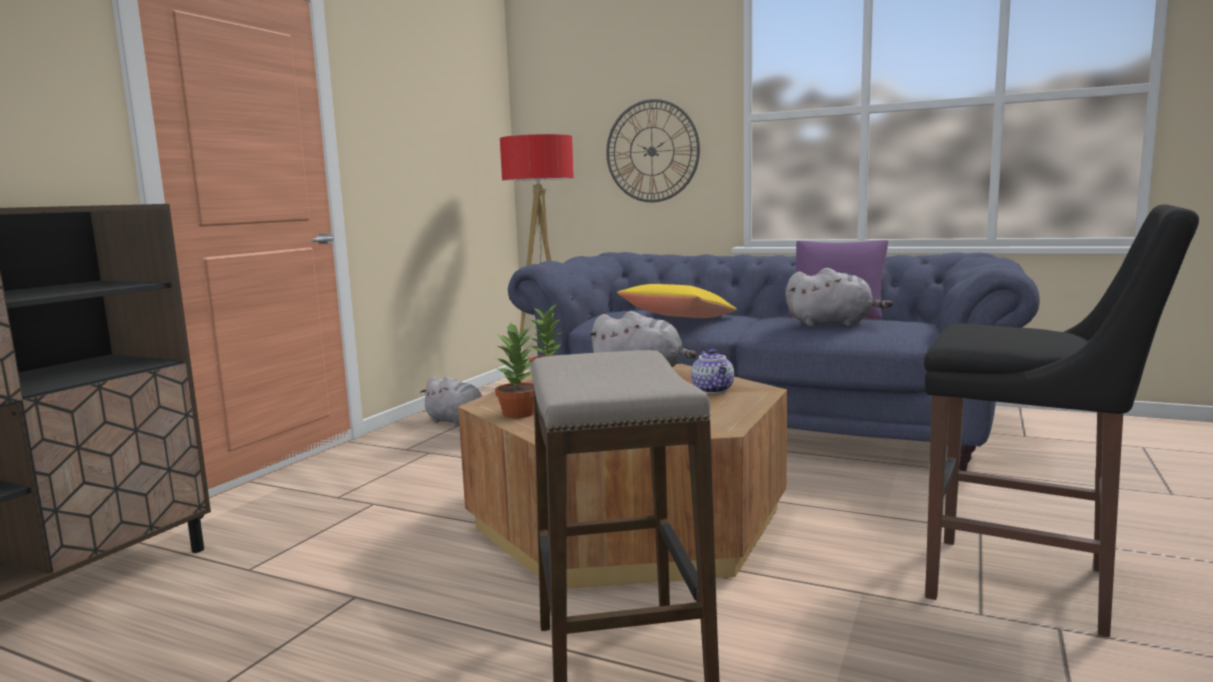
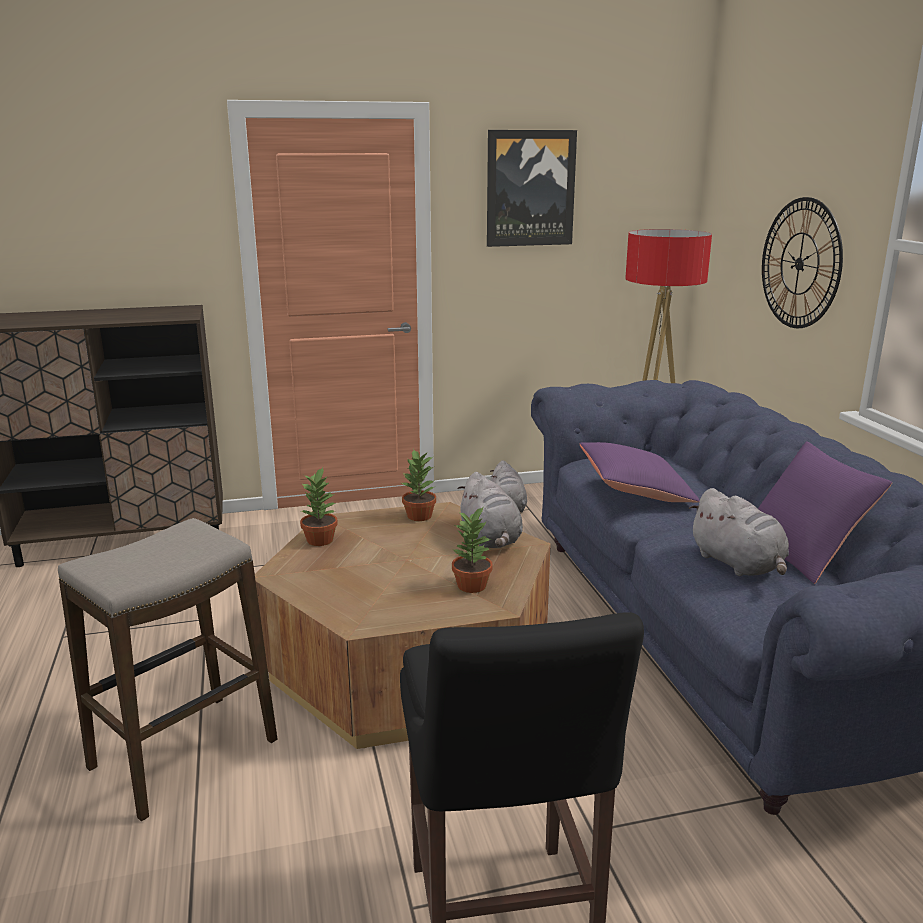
camera: 50 degrees right, 10 degrees up
yellow pillow [617,284,737,318] -> purple pillow [580,442,700,503]
teapot [691,349,734,394] -> potted plant [452,508,493,593]
none -> picture [487,130,577,247]

